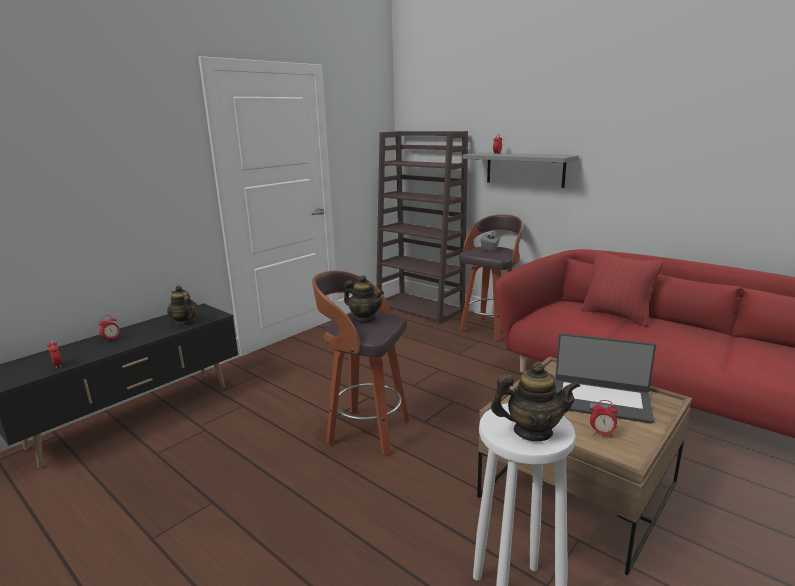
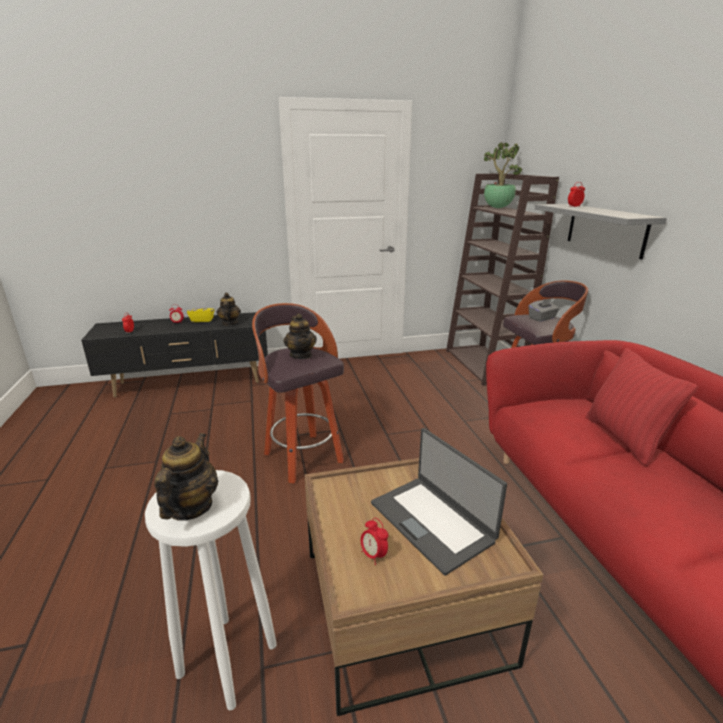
camera: 35 degrees right, 5 degrees up
teapot [491,362,580,442] -> teapot turned 120 degrees counterclockwise [155,433,218,521]
none -> yellow tissue box [187,302,215,322]
none -> potted plant [484,142,523,208]

